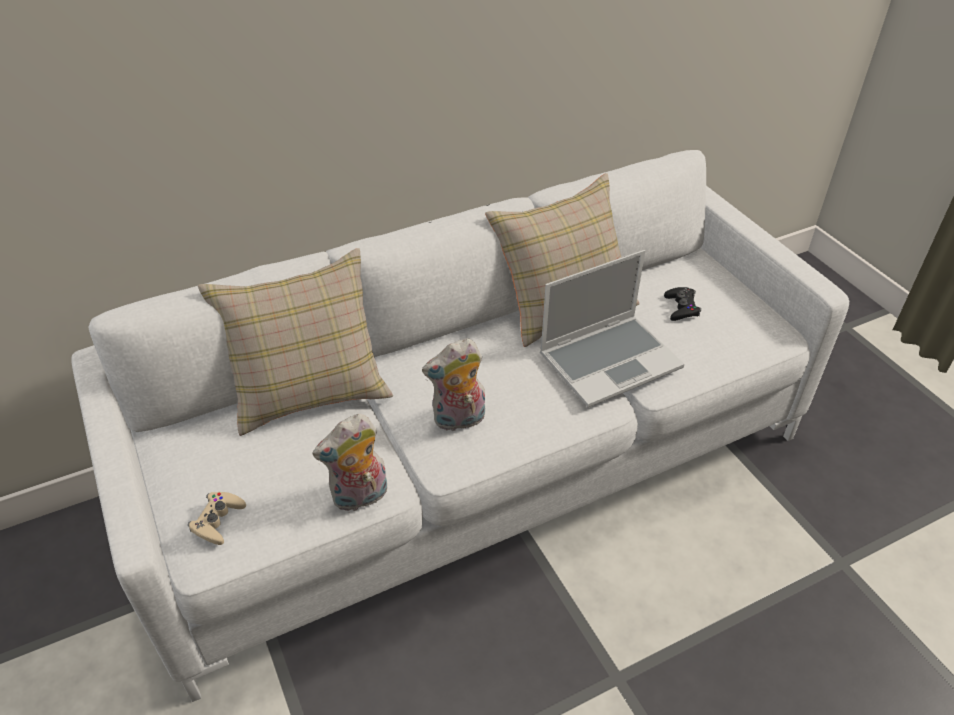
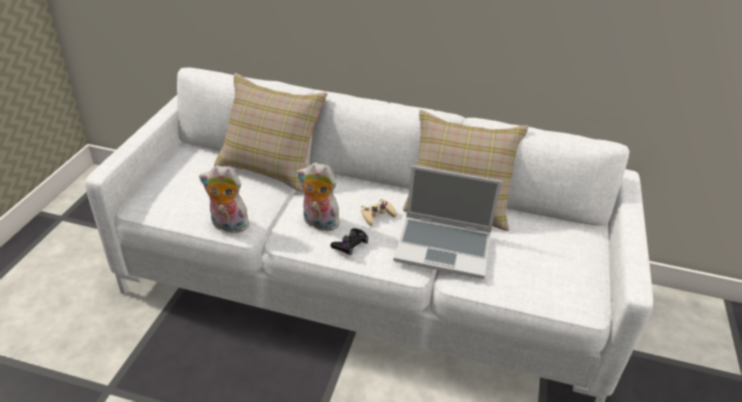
camera: 40 degrees right, 5 degrees down
beige game controller [188,492,246,545] -> beige game controller moved to [361,199,397,226]
black game controller [664,287,701,321] -> black game controller moved to [331,228,368,255]

